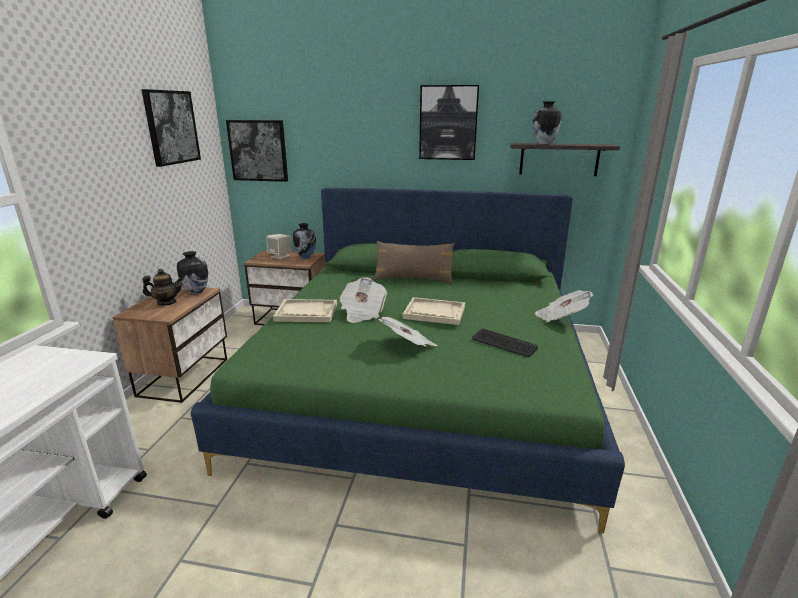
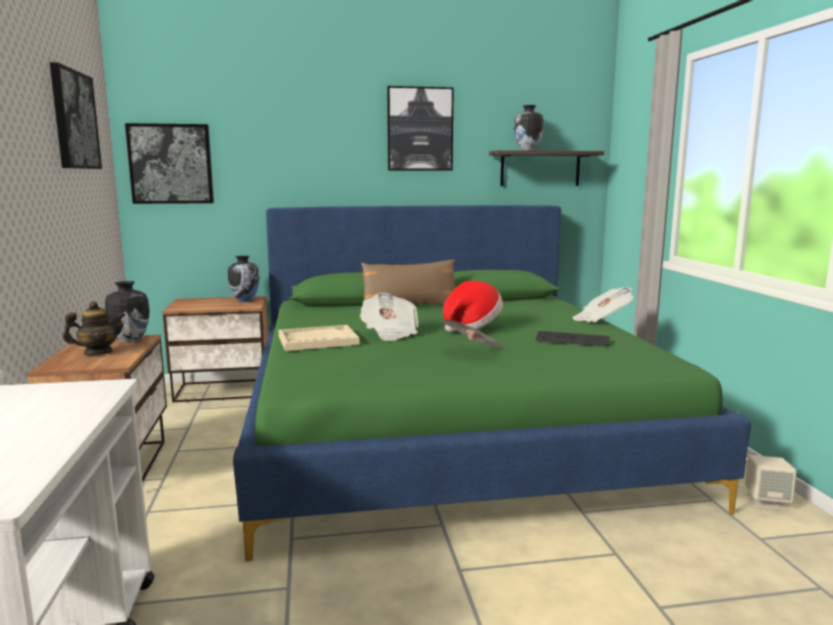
camera: 20 degrees left, 10 degrees down
beige speaker [266,234,292,259] -> beige speaker moved to [745,455,797,510]
beige tray [403,297,465,325] -> hat [443,281,503,332]

